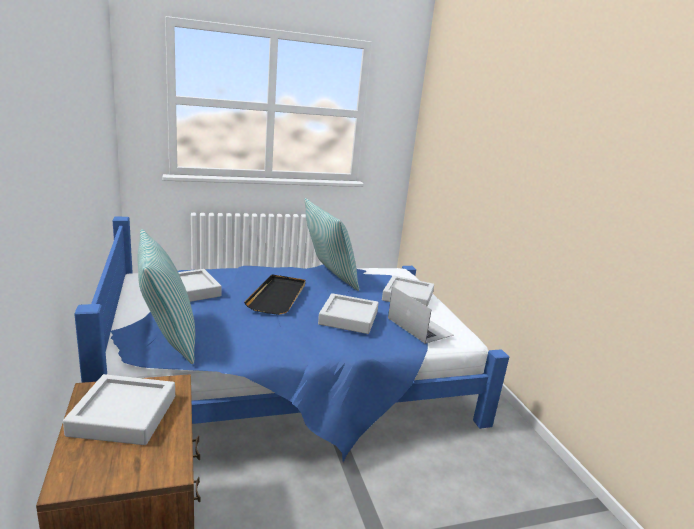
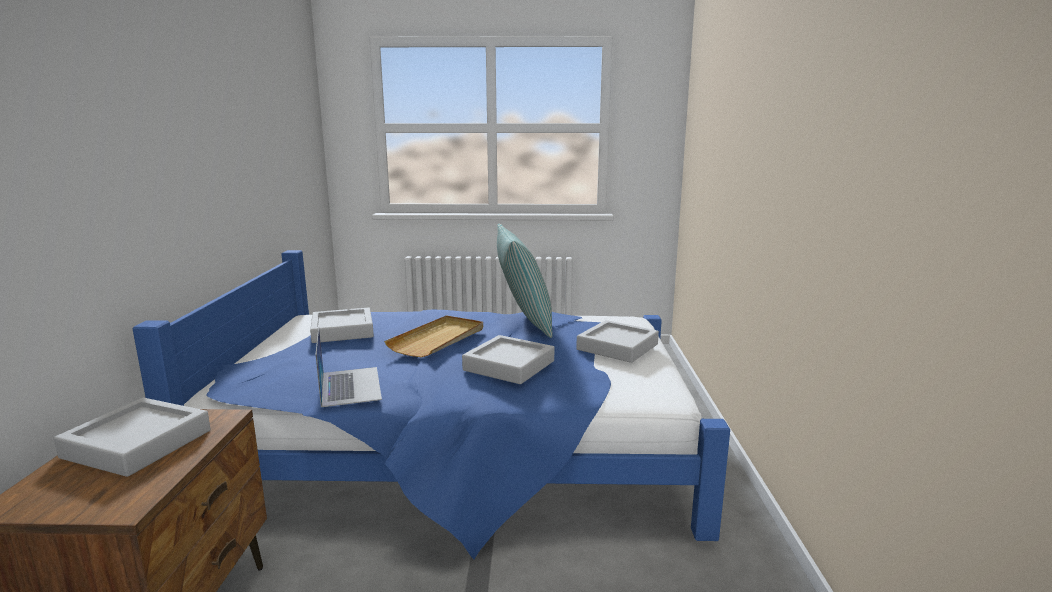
camera: 20 degrees right, 5 degrees down
pillow [138,229,195,364] -> none
black tray [244,275,306,315] -> beige tray [384,315,483,357]
laptop [388,286,454,344] -> laptop moved to [316,327,382,407]

